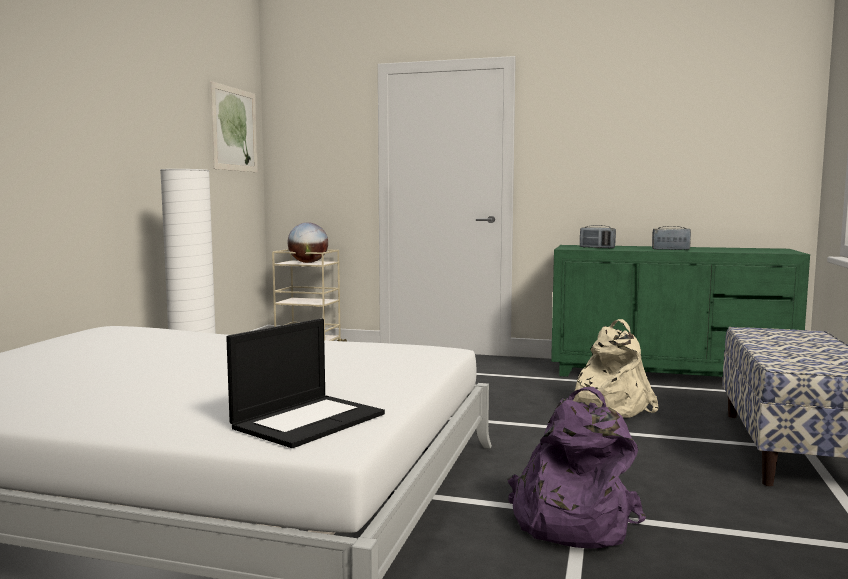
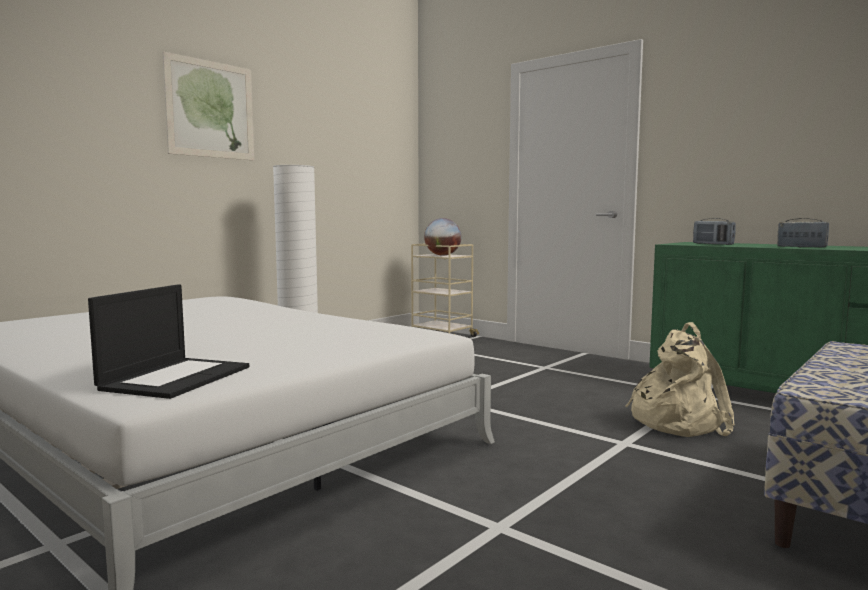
camera: 25 degrees right, 0 degrees up
picture [210,81,258,172] -> picture moved to [162,52,254,160]
laptop [226,318,385,448] -> laptop turned 45 degrees counterclockwise [88,284,249,399]
purple backpack [507,387,646,549] -> none

